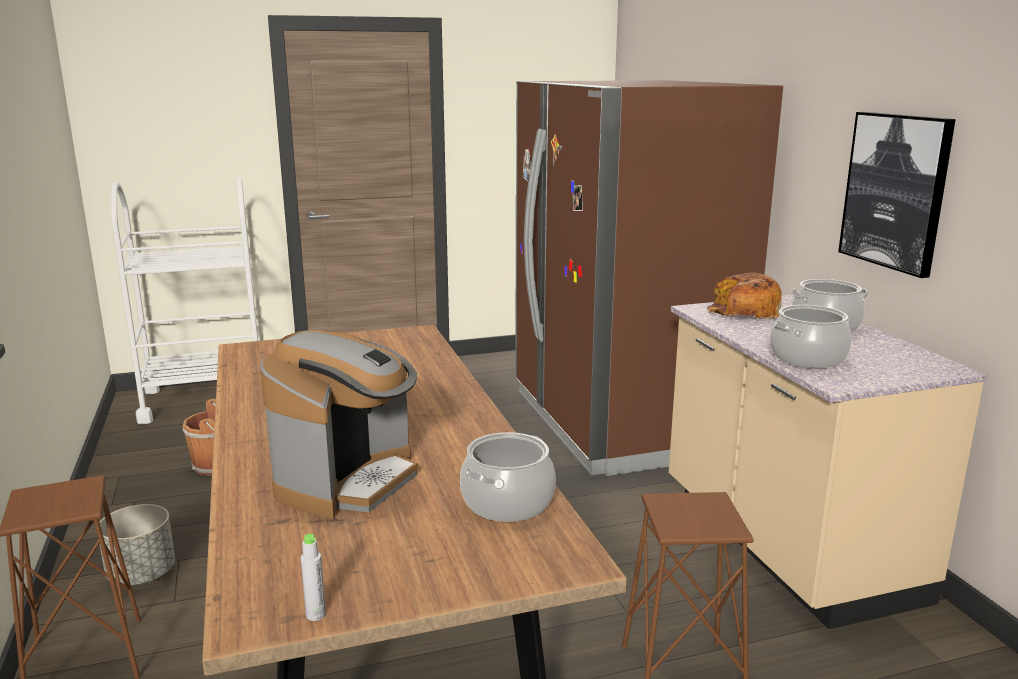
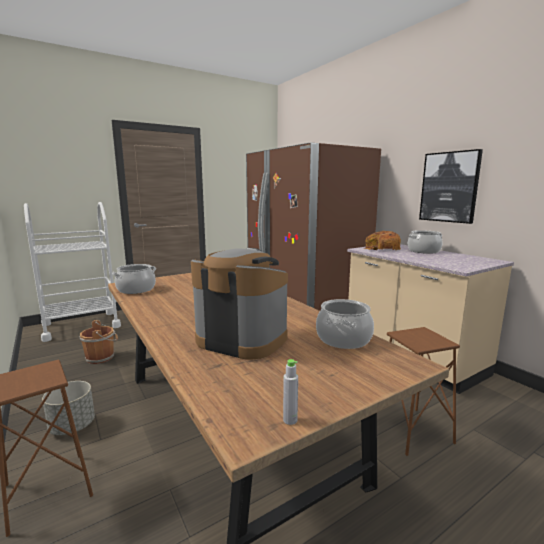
camera: 15 degrees left, 5 degrees down
coffee machine [260,330,418,519] -> coffee machine turned 75 degrees counterclockwise [191,248,288,360]
cooking pot [770,305,851,368] -> cooking pot moved to [112,264,156,294]

